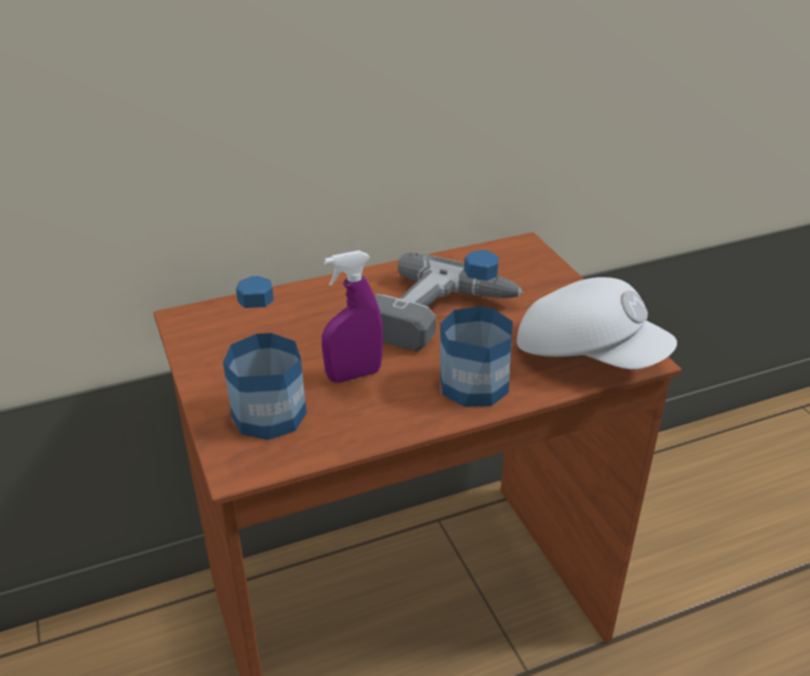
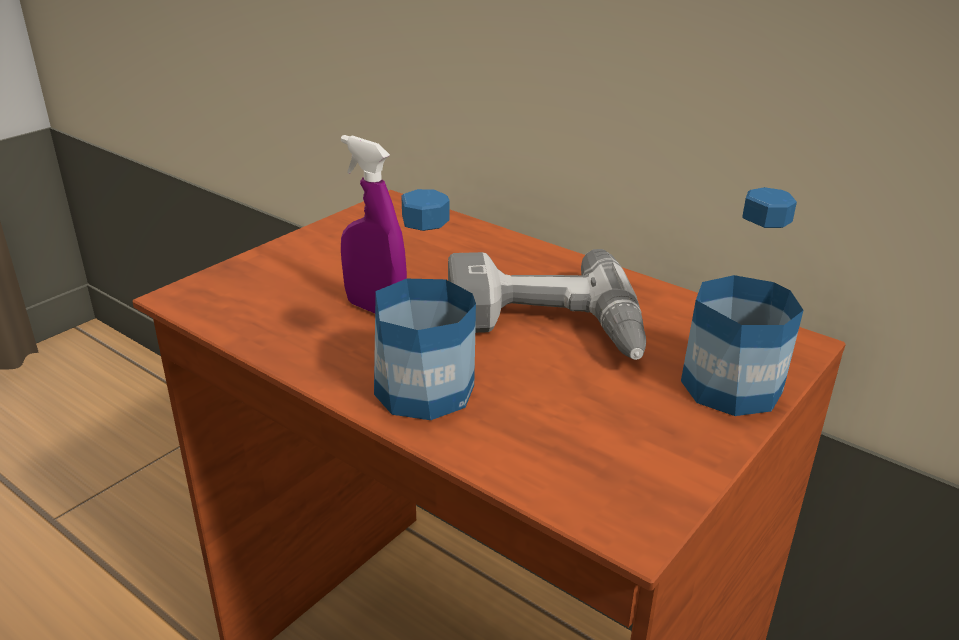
camera: 60 degrees right, 5 degrees down
bottle [223,276,307,440] -> bottle moved to [681,187,804,416]
white cap [517,277,677,369] -> none

